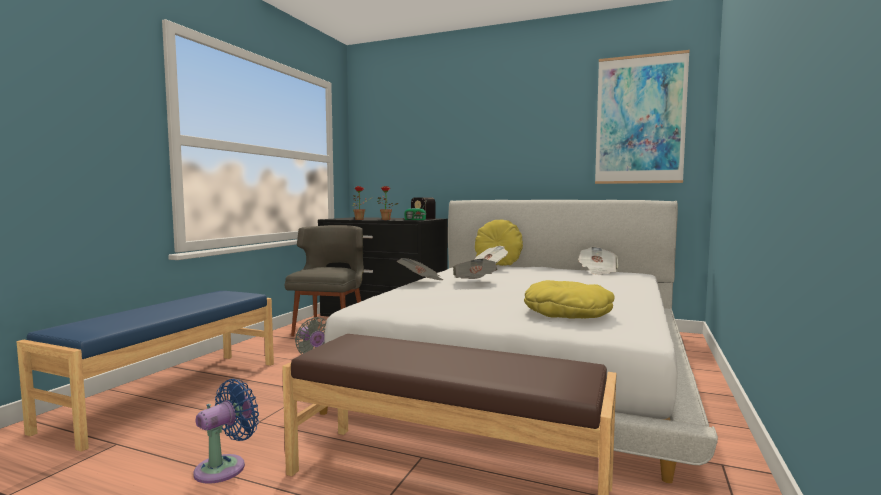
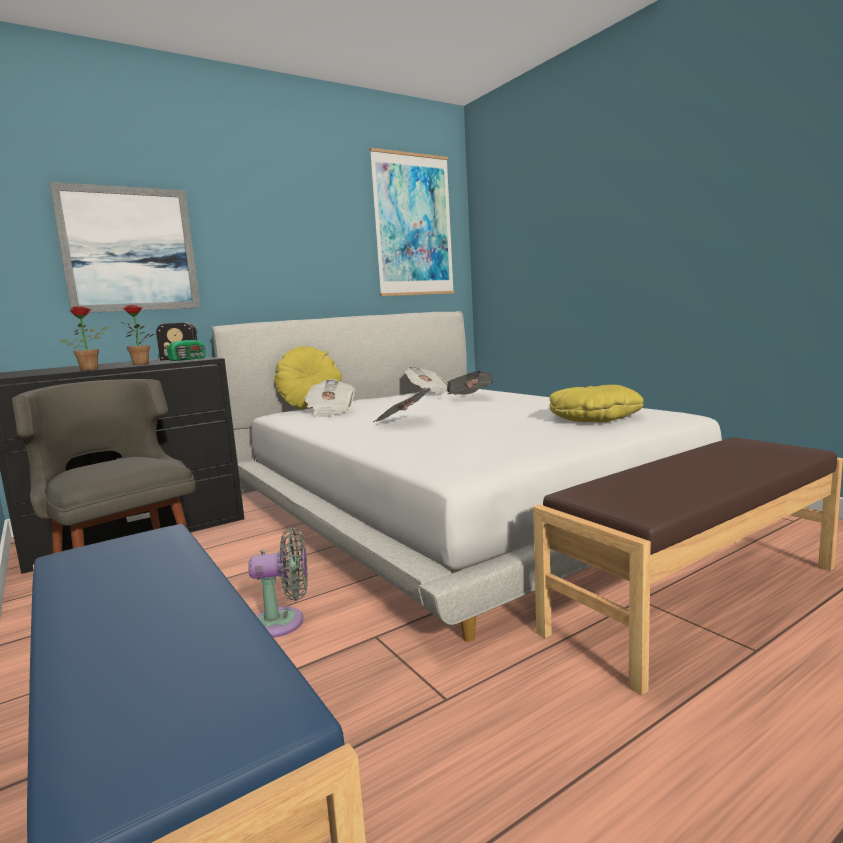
camera: 55 degrees left, 5 degrees up
blue fan [193,379,259,484] -> none
newspaper [397,258,444,280] -> newspaper moved to [447,371,493,395]
none -> picture [49,182,200,313]

